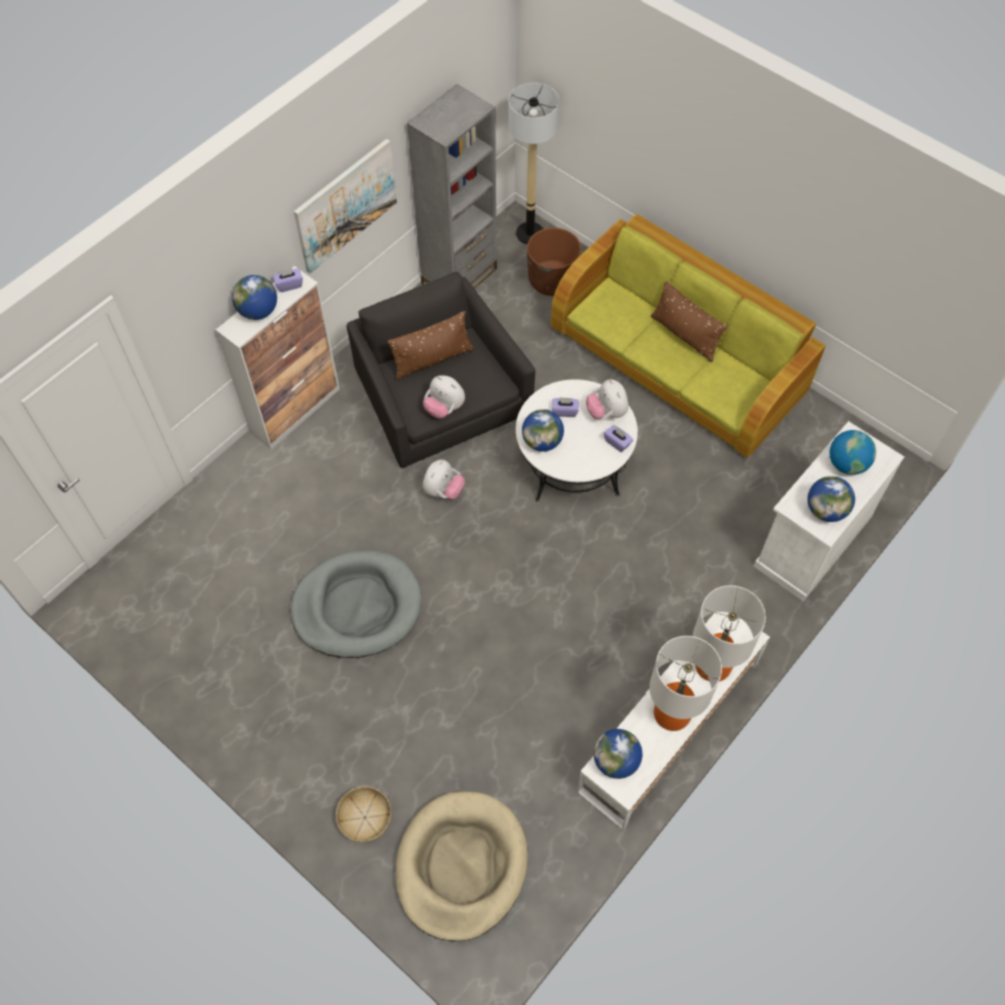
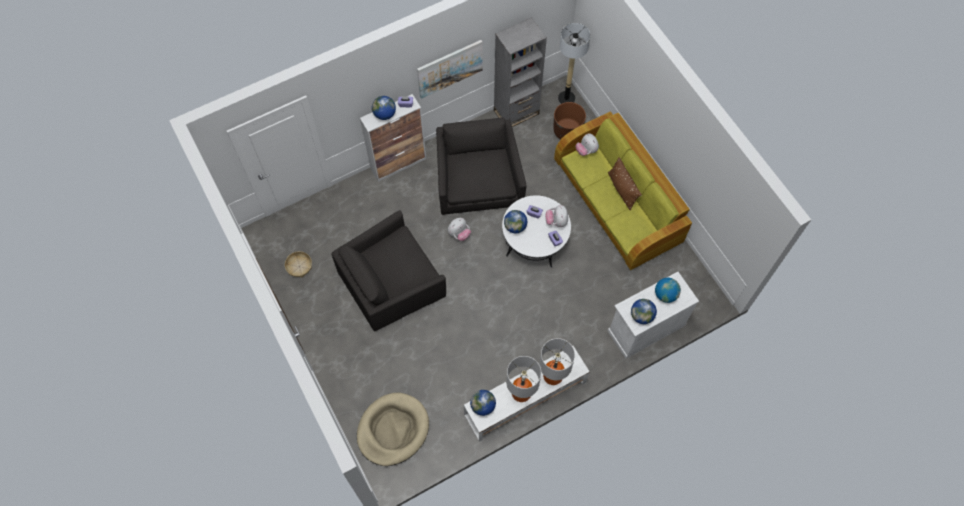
camera: 20 degrees right, 5 degrees up
grey dog bed [291,550,422,658] -> black armchair [331,210,446,331]
basket [336,786,391,842] -> basket moved to [285,251,312,277]
brown pillow [388,311,474,379] -> none
plush toy [423,375,465,418] -> plush toy moved to [576,133,599,156]

